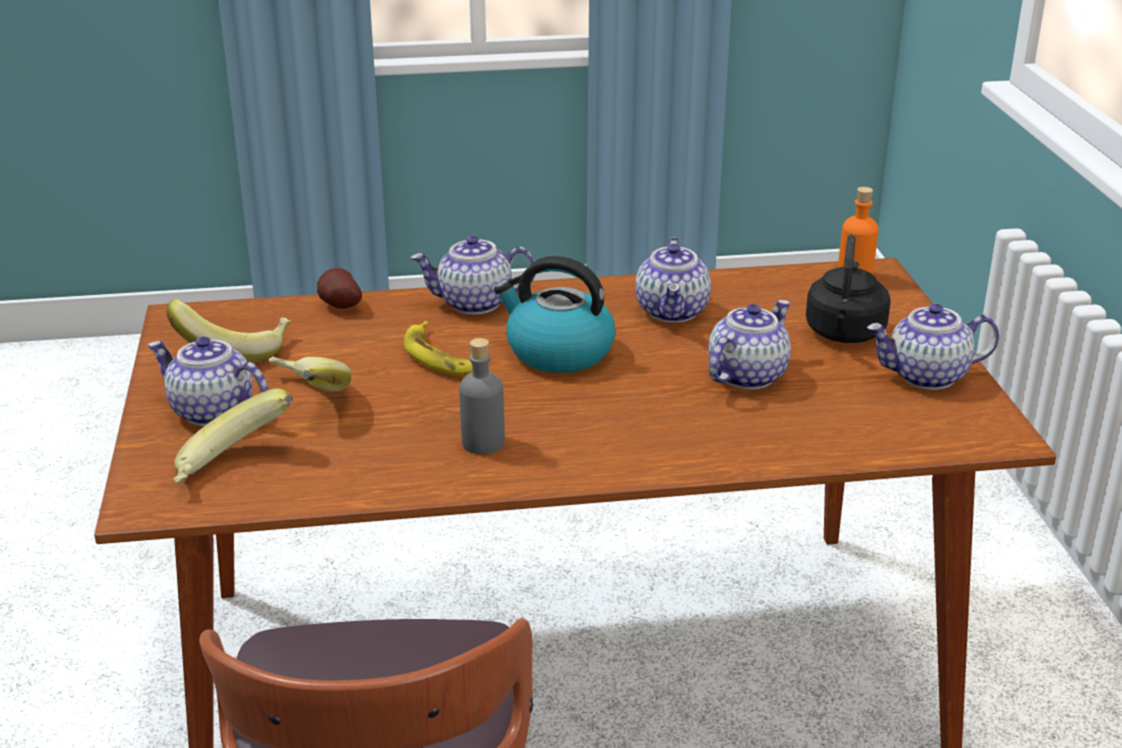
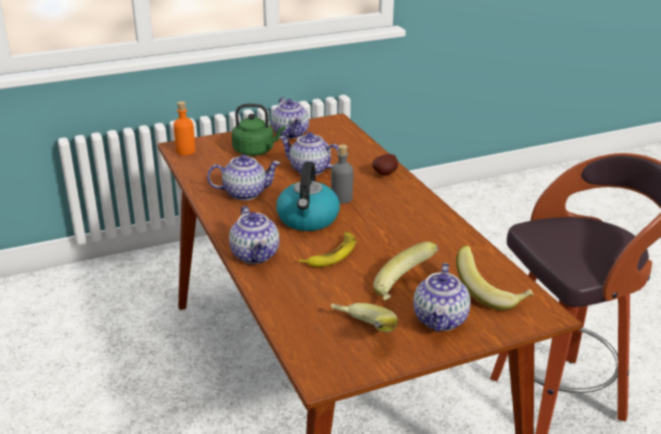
camera: 105 degrees left, 0 degrees up
potato [317,268,362,309] -> potato moved to [372,154,398,176]
grey bottle [459,338,505,454] -> grey bottle moved to [331,144,353,204]
black kettle [806,234,891,343] -> green kettle [232,104,285,156]

